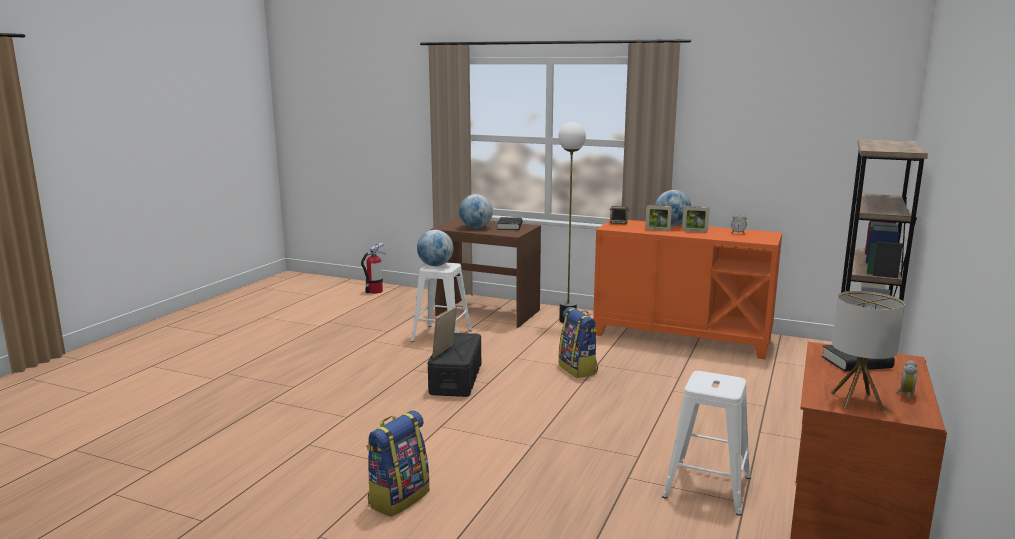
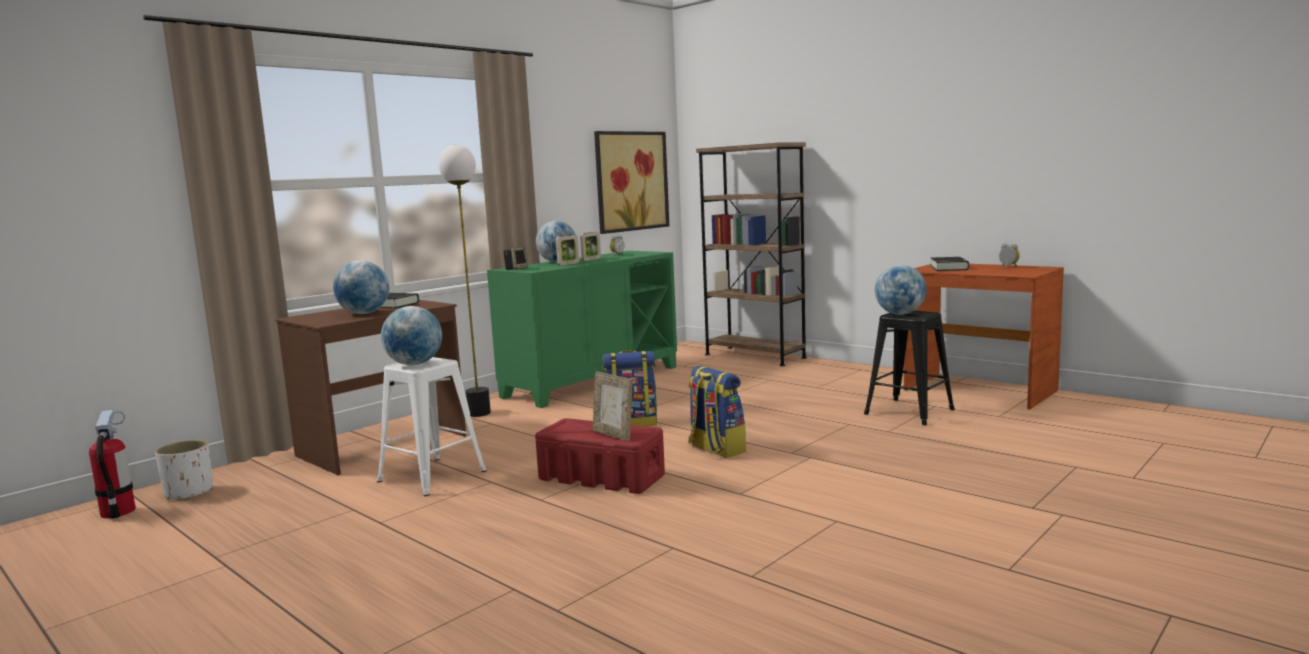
camera: 70 degrees left, 5 degrees down
backpack [366,411,430,517] -> backpack moved to [688,366,746,458]
black storage box [428,333,481,397] -> red storage box [535,418,665,494]
orange cabinet [593,220,782,360] -> green cabinet [487,251,677,408]
white stool [662,371,751,516] -> black stool [864,311,955,426]
table lamp [831,291,905,411] -> none
none -> white planter [155,440,213,500]
none -> picture [594,131,669,234]
none -> globe [875,265,927,315]

